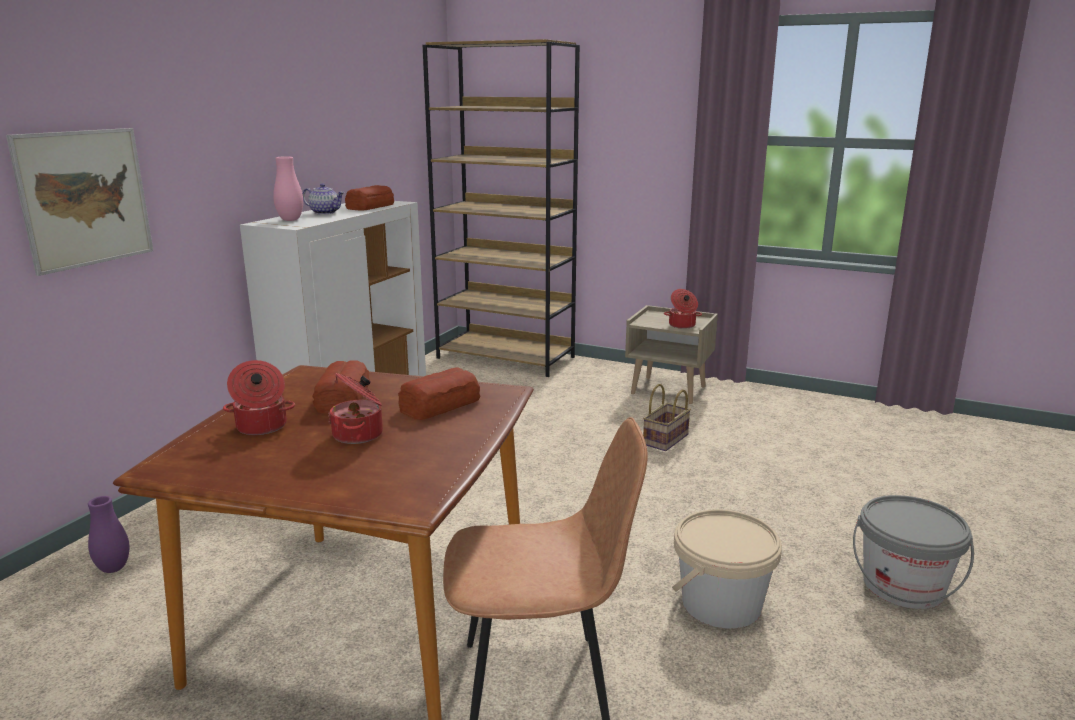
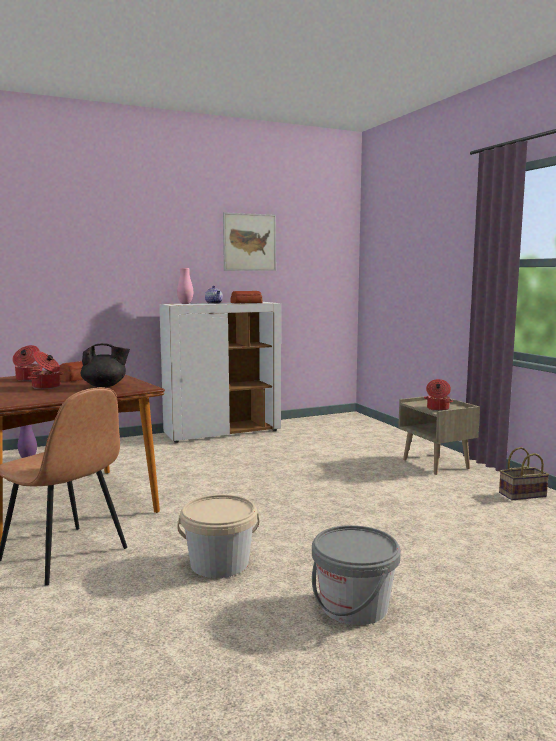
camera: 40 degrees right, 10 degrees down
picture [6,128,153,276] -> picture moved to [223,212,276,271]
bread [398,368,480,420] -> black teapot [81,343,130,387]
brown bookcase [422,39,580,377] -> none
basket [643,384,691,451] -> basket moved to [499,447,549,500]

